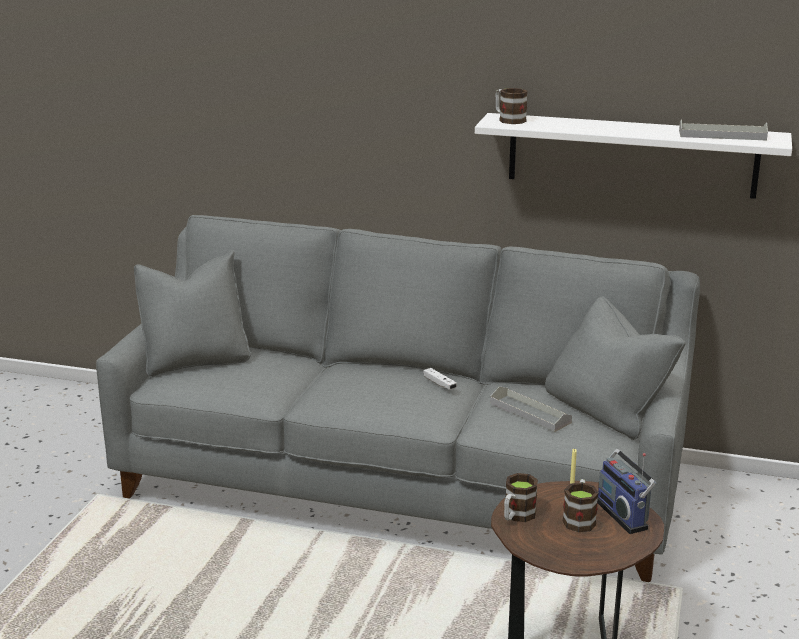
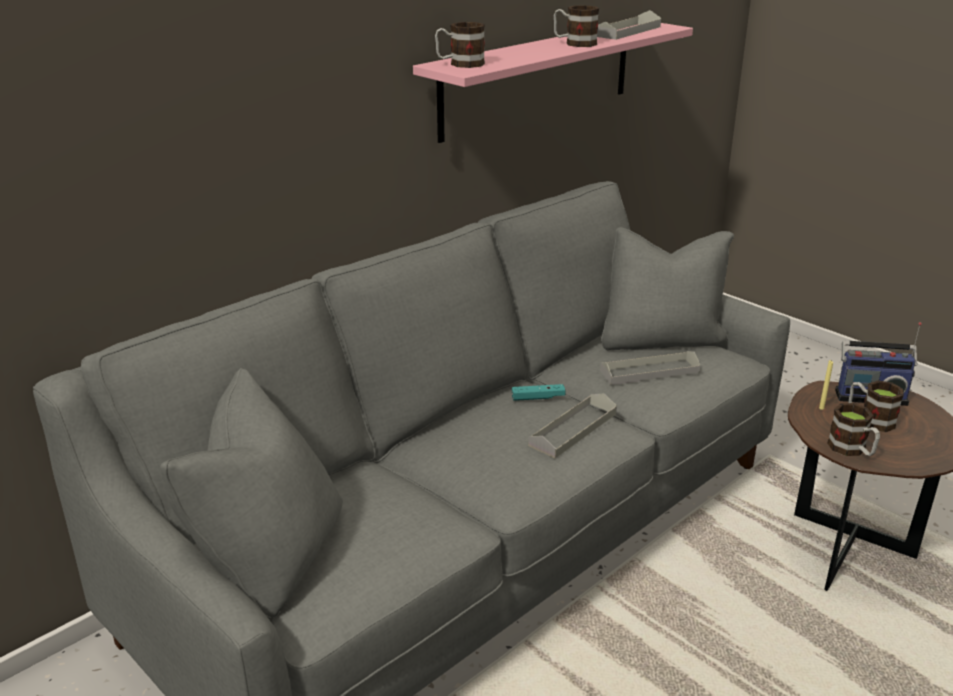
camera: 60 degrees left, 5 degrees up
white game controller [423,368,457,390] -> turquoise game controller [512,384,565,401]
white shelf [475,113,792,199] -> pink shelf [413,23,693,143]
none -> grey tray [528,394,617,458]
none -> mug [554,5,599,47]

